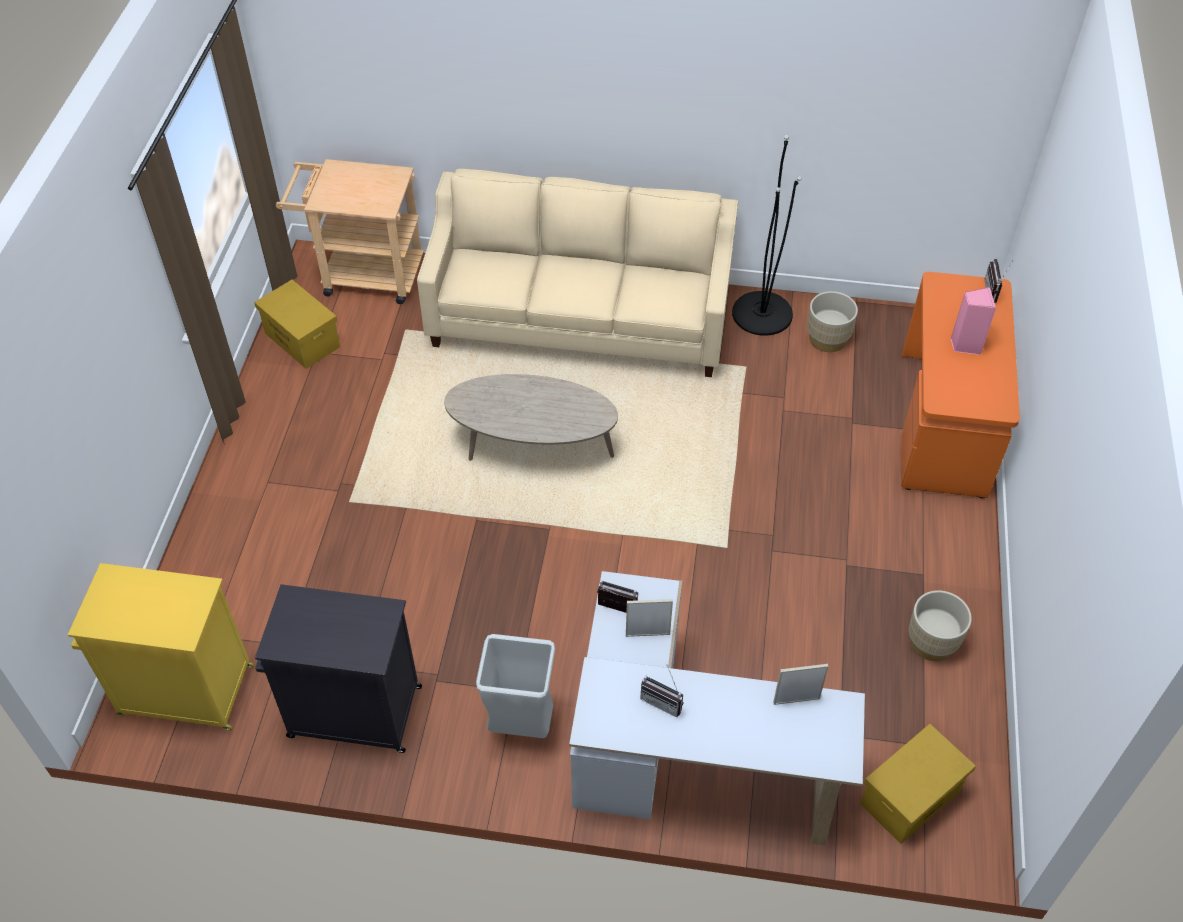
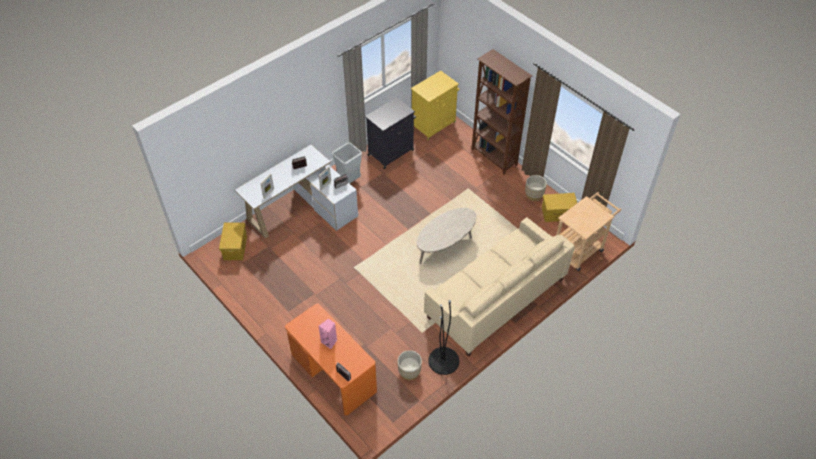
camera: 130 degrees right, 0 degrees up
beige planter [909,590,972,661] -> beige planter moved to [525,175,547,201]
none -> brown bookcase [472,49,532,174]

